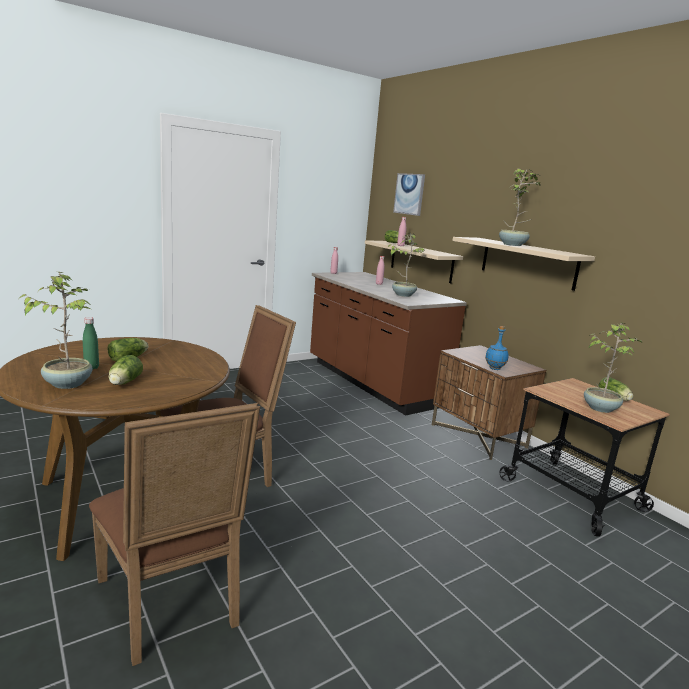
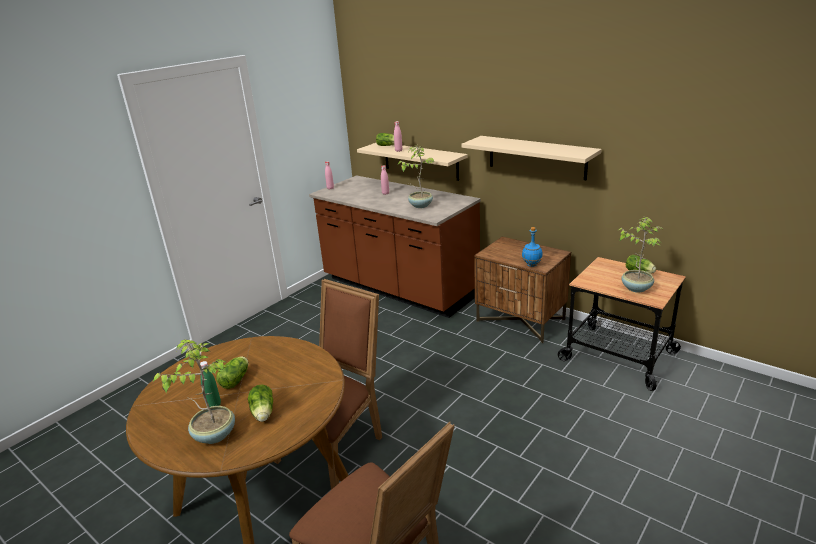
camera: 15 degrees left, 10 degrees up
picture [393,173,425,216] -> none
potted plant [499,169,541,246] -> none

